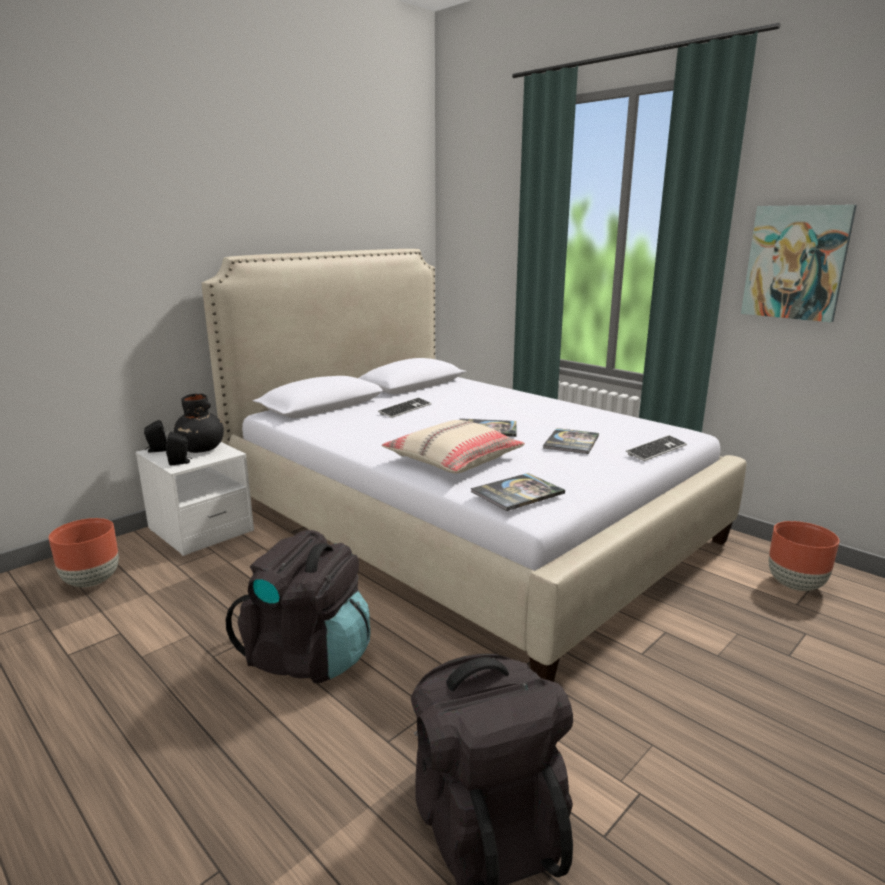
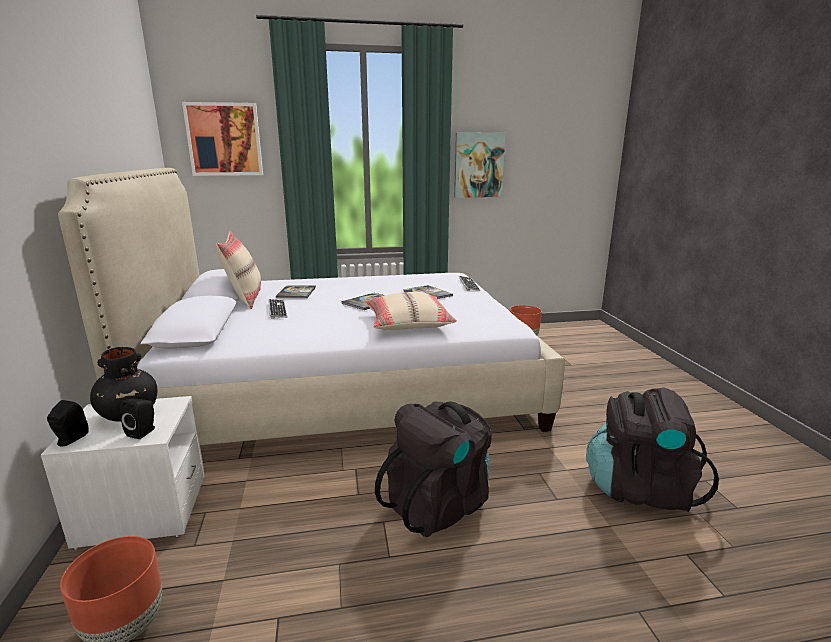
camera: 55 degrees left, 0 degrees up
book [471,473,565,511] -> book moved to [276,285,316,298]
none -> picture [182,102,263,176]
none -> beige pillow [216,231,261,309]

